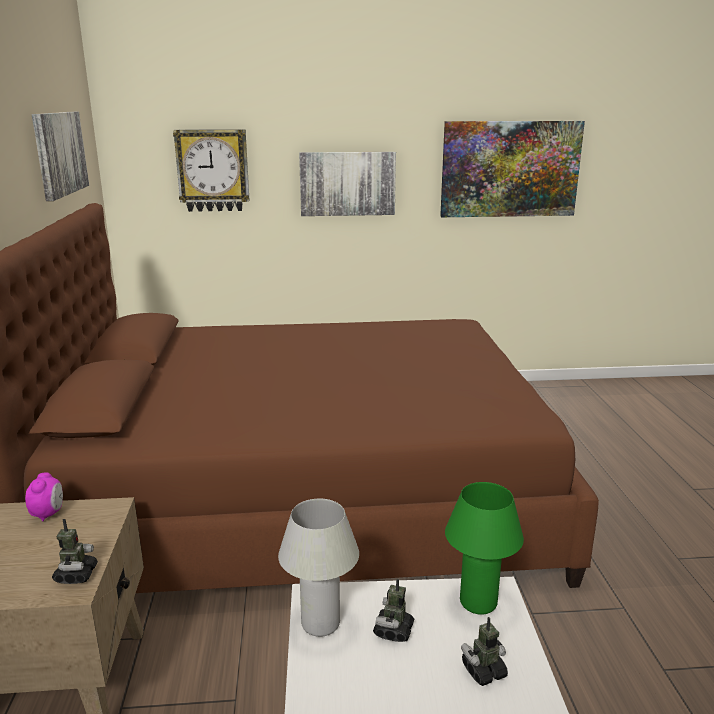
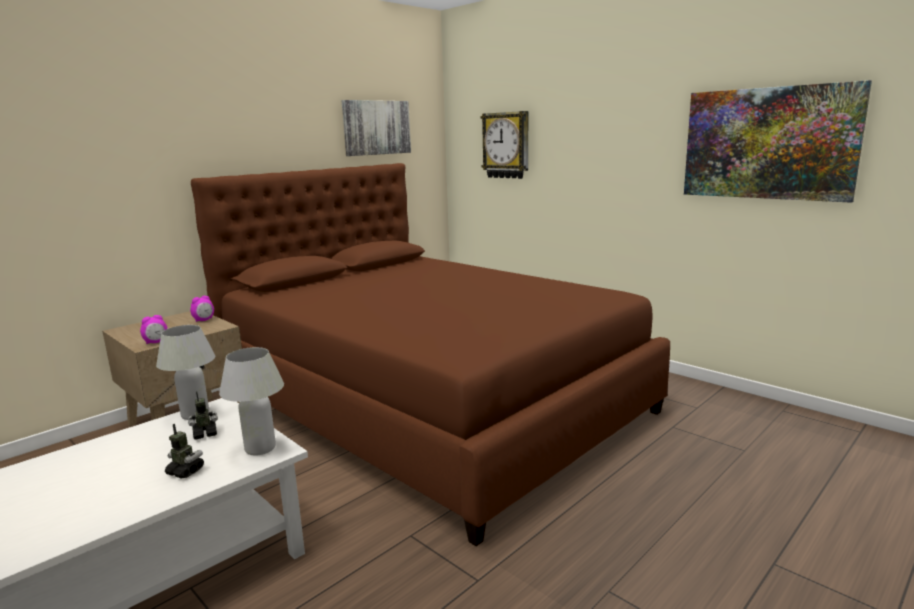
camera: 50 degrees right, 5 degrees down
toy robot [52,519,98,584] -> alarm clock [140,315,168,344]
picture [299,152,396,216] -> none
green table lamp [445,482,524,615] -> white table lamp [219,347,284,456]

